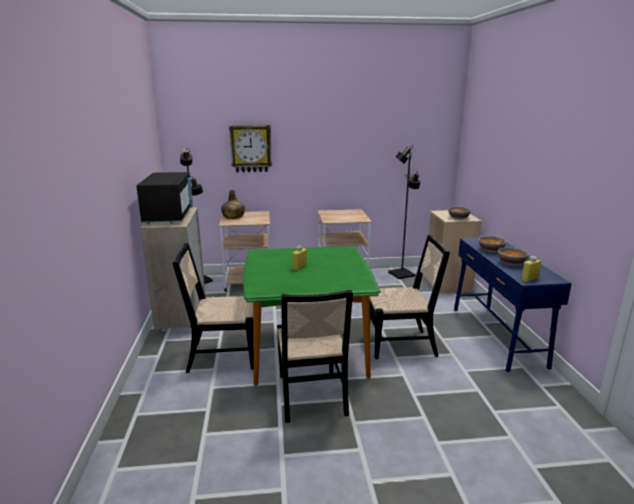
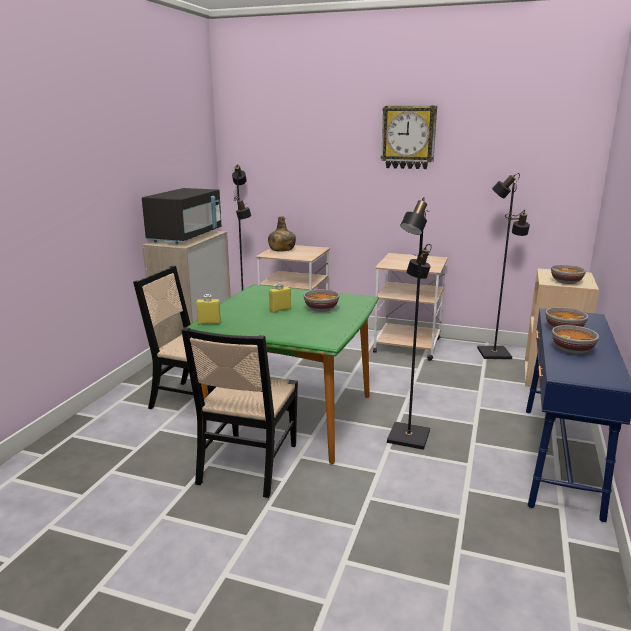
camera: 25 degrees right, 0 degrees up
wall clock [229,125,272,172] -> wall clock moved to [381,106,437,169]
chair [370,234,450,359] -> black floor lamp [387,197,432,450]
yellow bottle [521,256,541,282] -> yellow bottle moved to [196,294,221,325]
none -> bowl [304,289,339,312]

